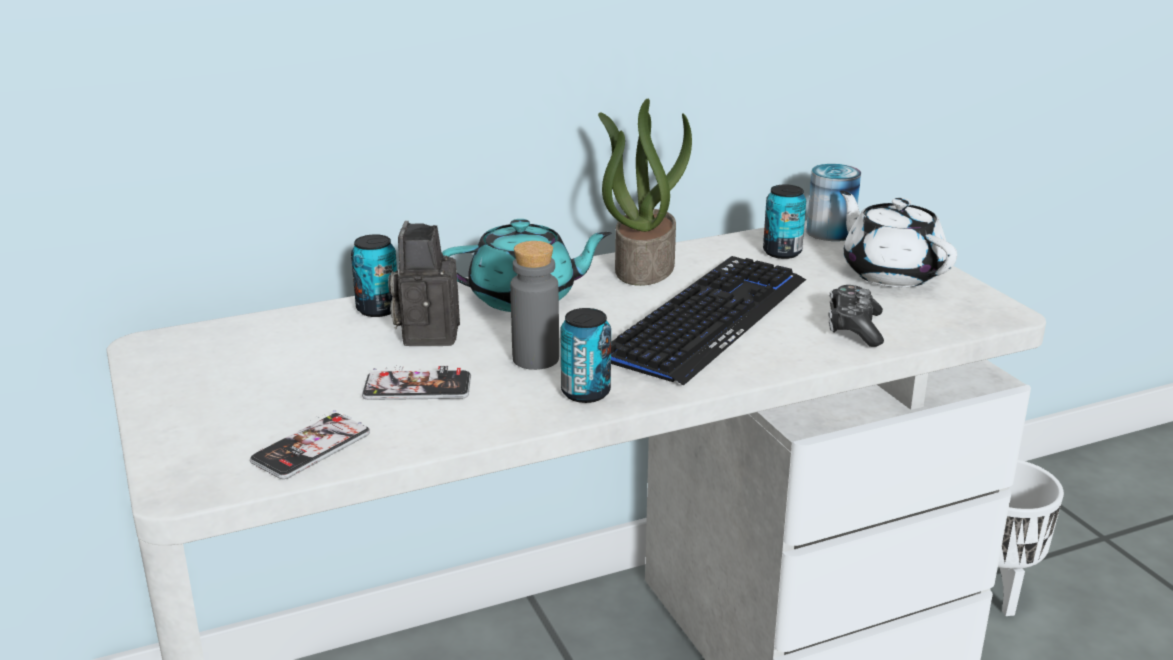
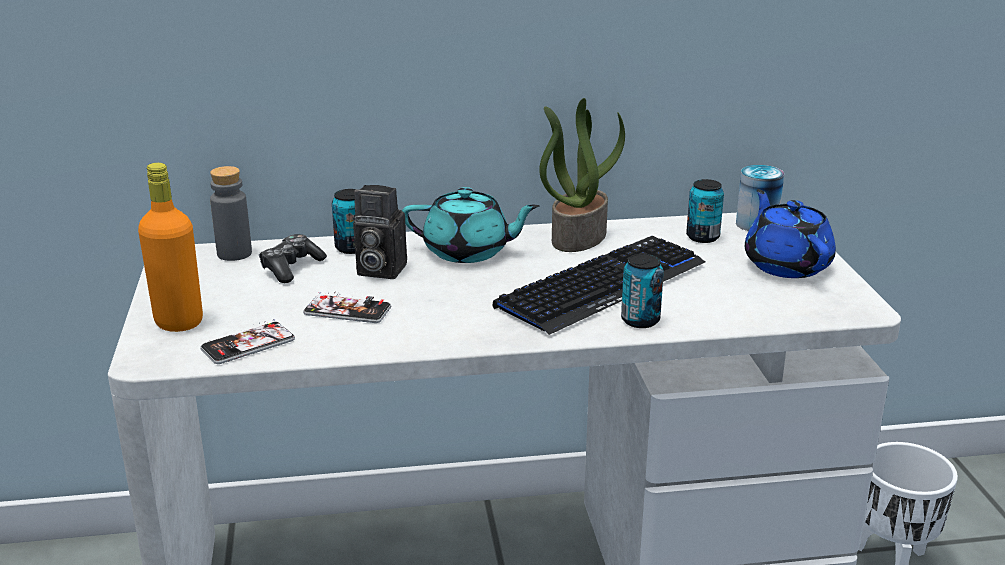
camera: 15 degrees right, 0 degrees up
camera [388,221,460,346] -> camera turned 90 degrees counterclockwise [353,185,407,279]
grey bottle [510,241,559,370] -> grey bottle moved to [210,166,252,261]
can [560,308,611,403] -> can moved to [621,254,664,328]
game controller [829,285,884,347] -> game controller moved to [259,234,327,283]
white teapot [840,190,957,287] -> blue teapot [745,189,836,278]
none -> orange bottle [138,163,203,332]

